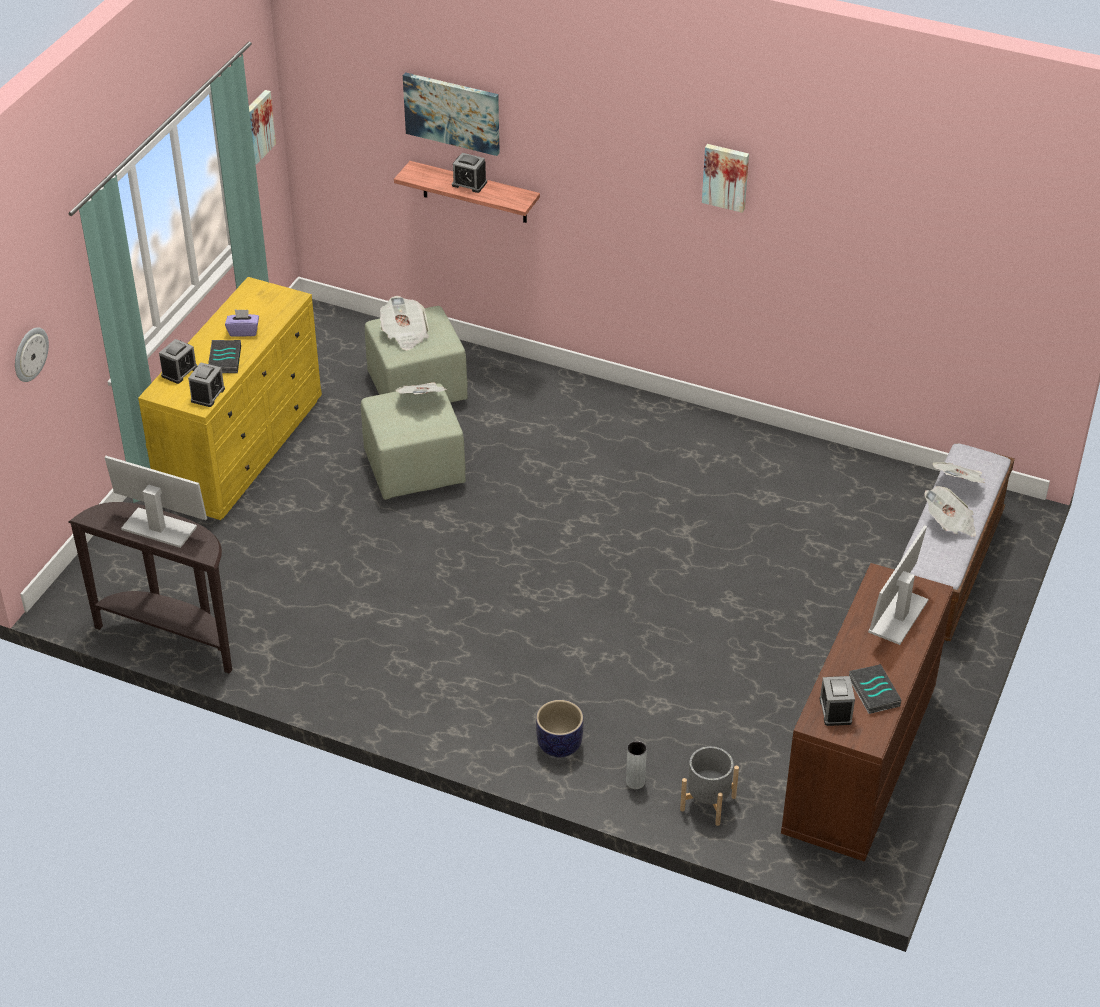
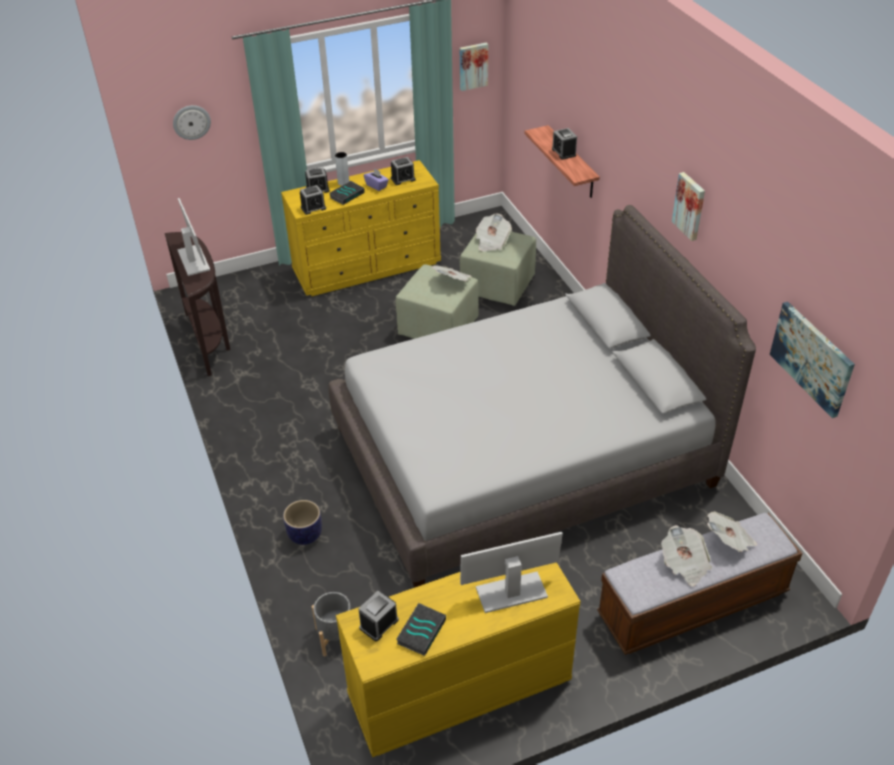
camera: 45 degrees right, 0 degrees up
picture [403,72,500,156] -> picture moved to [770,302,855,418]
grey vase [626,741,647,789] -> grey vase moved to [335,152,349,186]
brown dresser [781,563,953,862] -> yellow dresser [336,562,580,757]
none -> grey bed [328,205,756,588]
none -> alarm clock [391,157,416,185]

